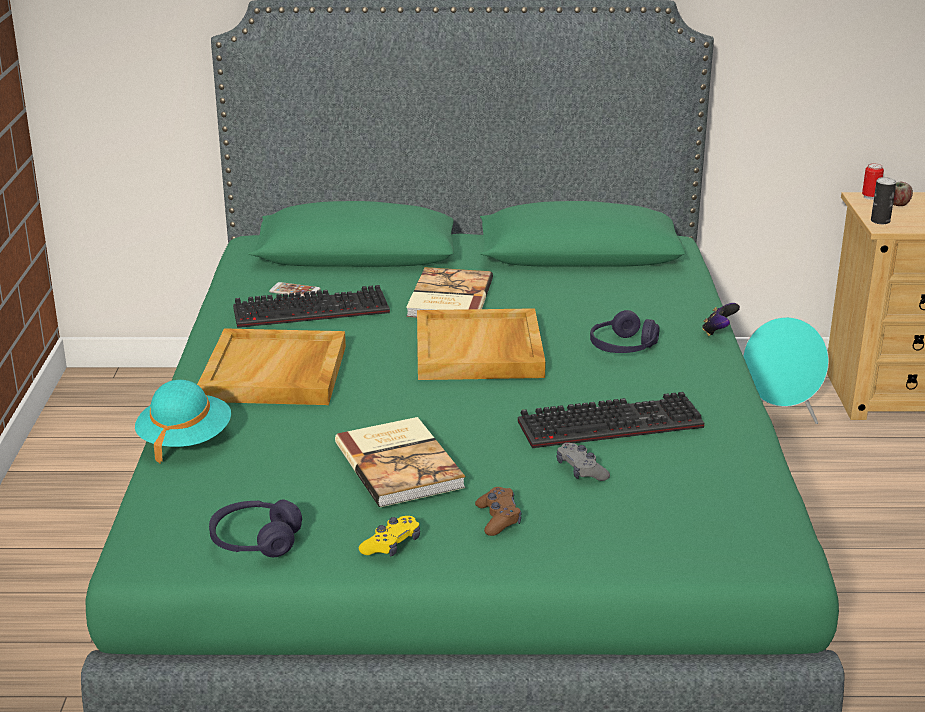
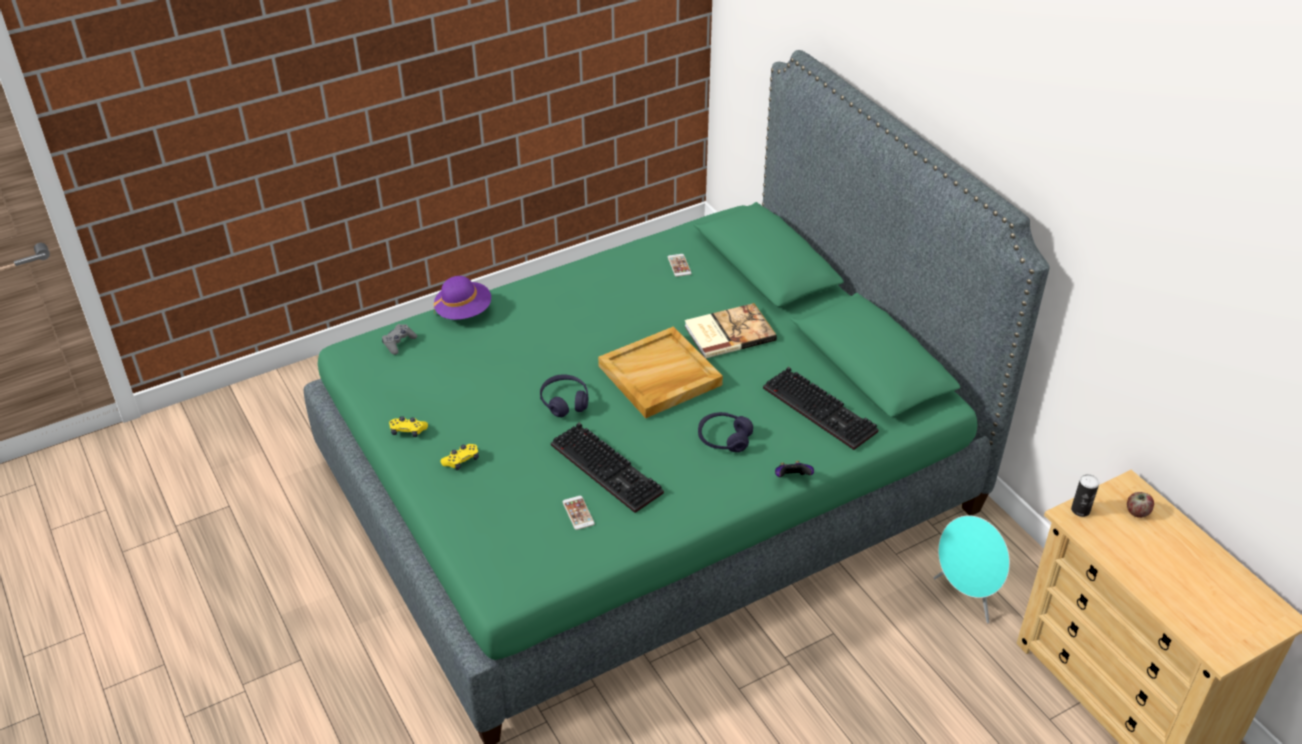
camera: 60 degrees right, 15 degrees up
turquoise hat [135,380,231,464] -> purple hat [434,276,491,320]
beige tray [197,328,346,405] -> none
purple headphones [209,500,302,557] -> purple headphones moved to [540,374,588,417]
keyboard [233,285,390,328] -> keyboard moved to [763,367,879,450]
book [335,417,465,507] -> none
brown game controller [475,487,522,536] -> yellow game controller [440,444,479,470]
grey game controller [557,443,610,481] -> grey game controller moved to [382,324,417,355]
can [862,163,884,200] -> none
none -> phone [562,495,595,530]

